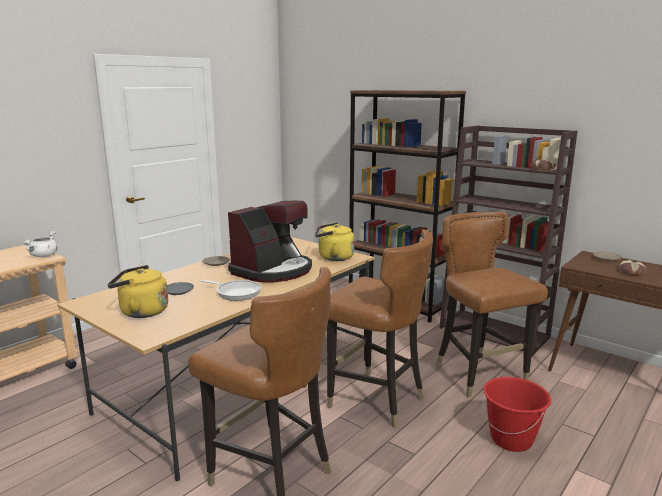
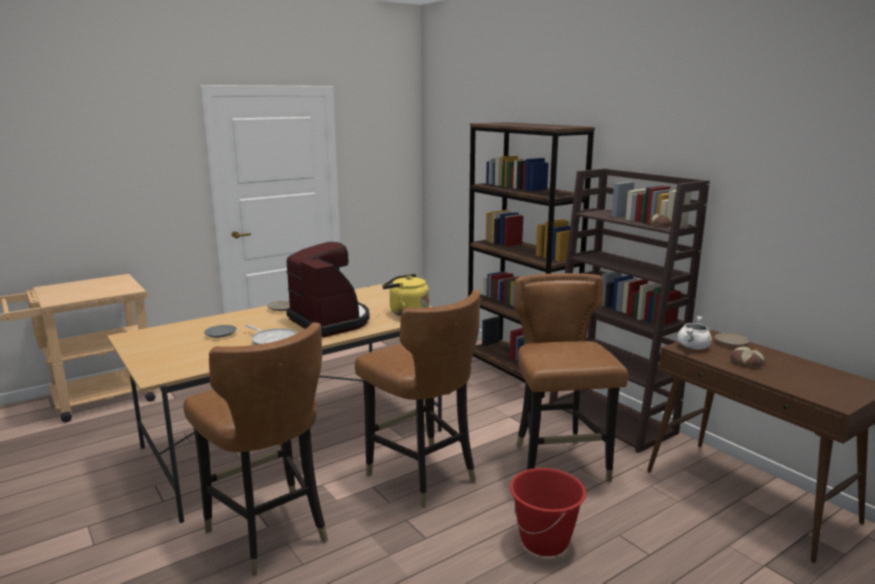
camera: 15 degrees right, 0 degrees up
white cooking pot [23,231,58,257] -> white cooking pot moved to [677,316,712,349]
yellow kettle [107,265,168,318] -> none
coffee machine [228,201,312,283] -> coffee machine turned 90 degrees counterclockwise [286,242,370,337]

